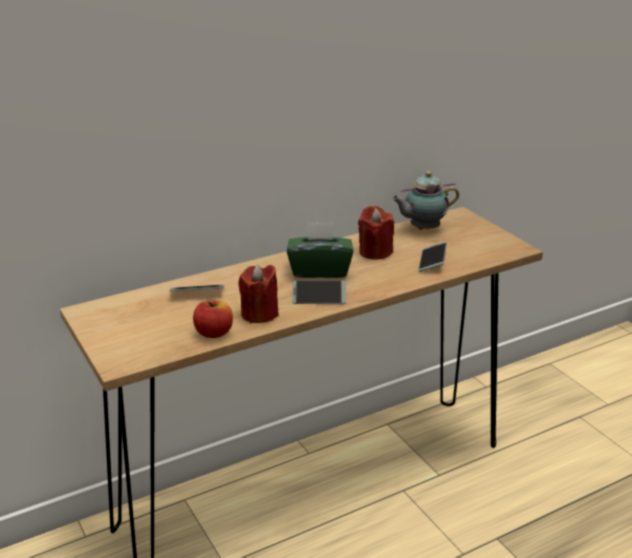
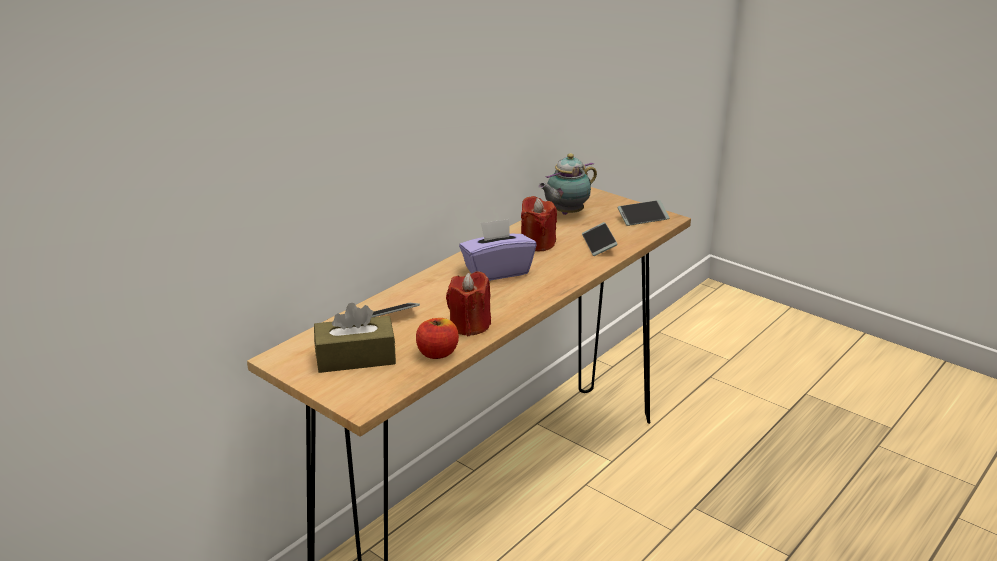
camera: 20 degrees left, 0 degrees up
green tissue box [287,222,354,278] -> purple tissue box [459,219,537,281]
phone [292,280,346,304] -> phone moved to [618,200,670,226]
none -> brown tissue box [314,303,396,373]

